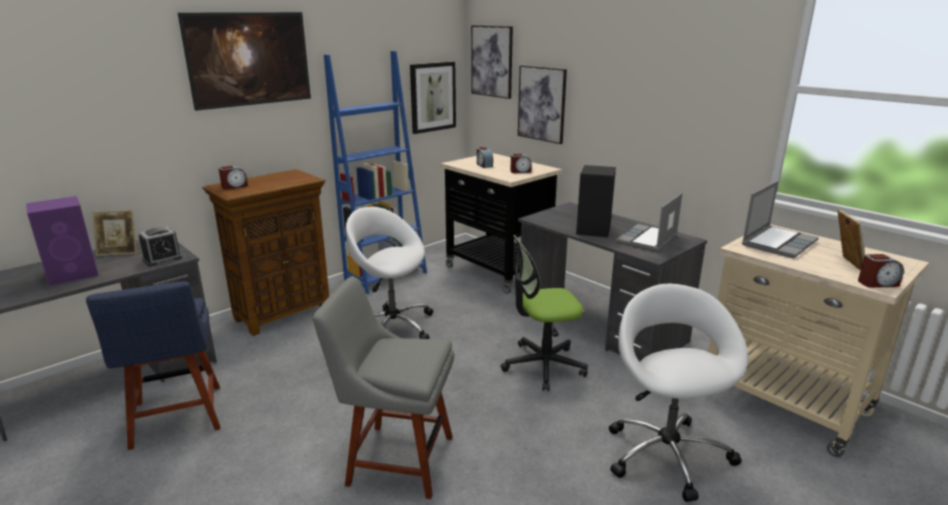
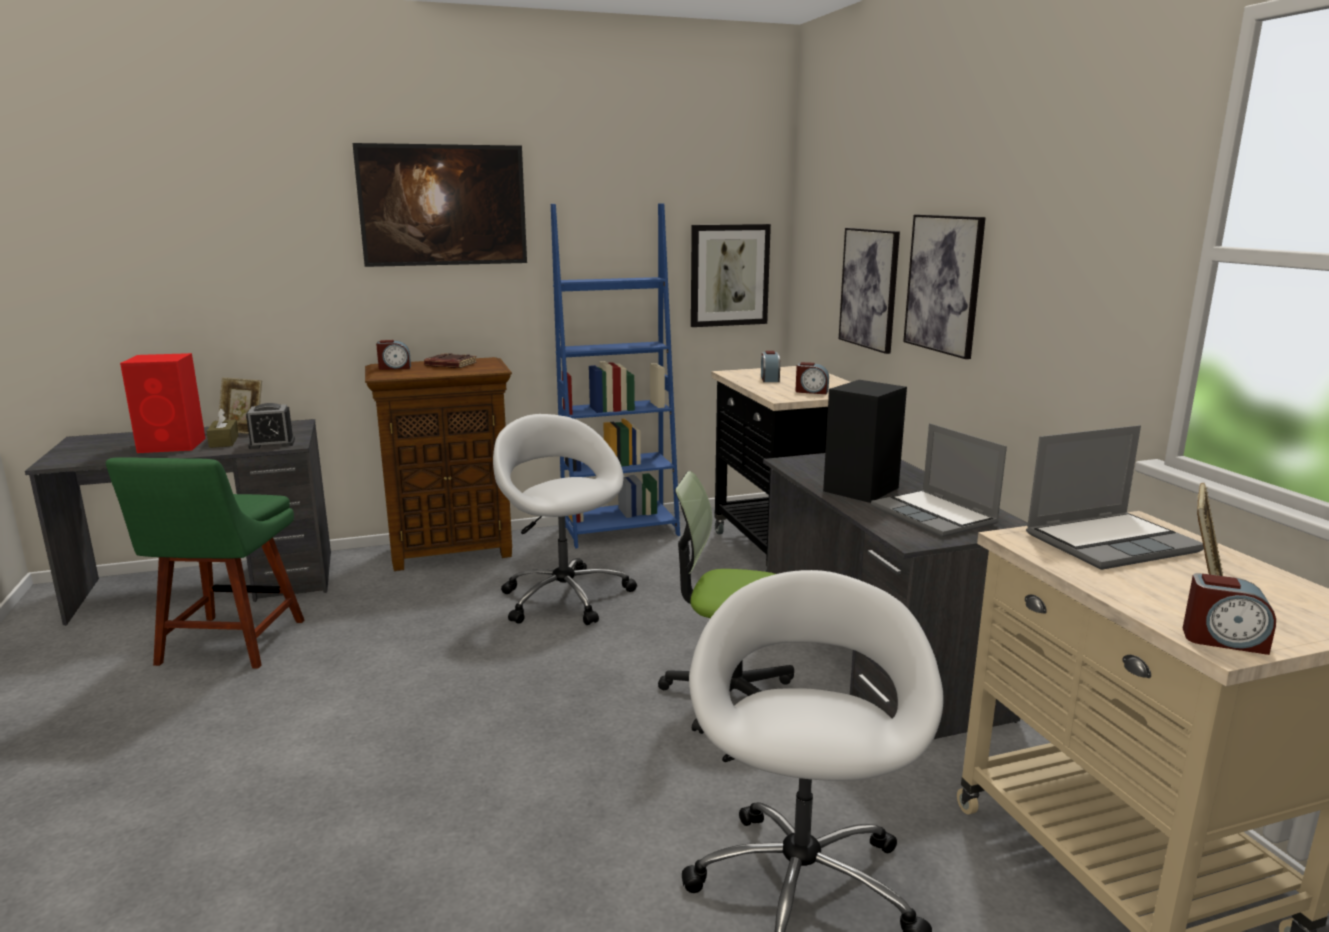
camera: 25 degrees right, 5 degrees down
purple speaker [26,196,99,286] -> red speaker [120,353,206,453]
blue chair [86,281,220,450] -> green chair [106,457,304,668]
grey chair [313,277,454,499] -> none
picture [471,25,513,99] -> picture moved to [903,215,986,359]
laptop [616,193,682,252] -> laptop turned 90 degrees counterclockwise [871,423,1007,537]
none -> brown tissue box [206,408,239,448]
none -> brown book [424,353,477,368]

